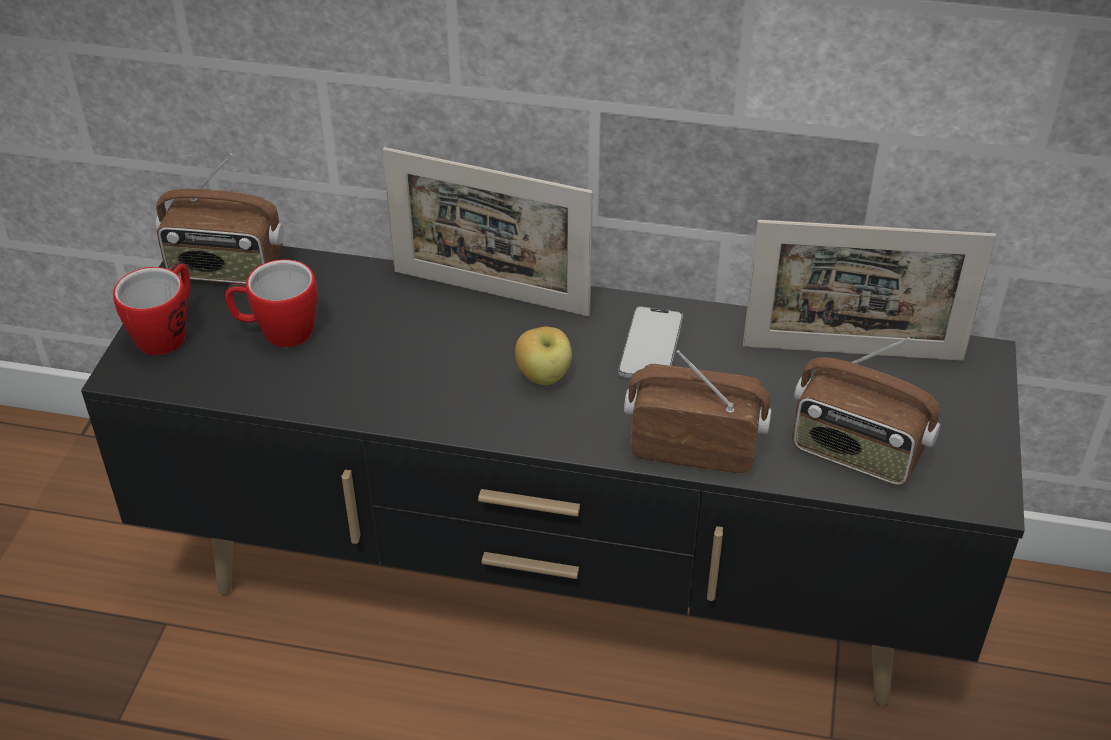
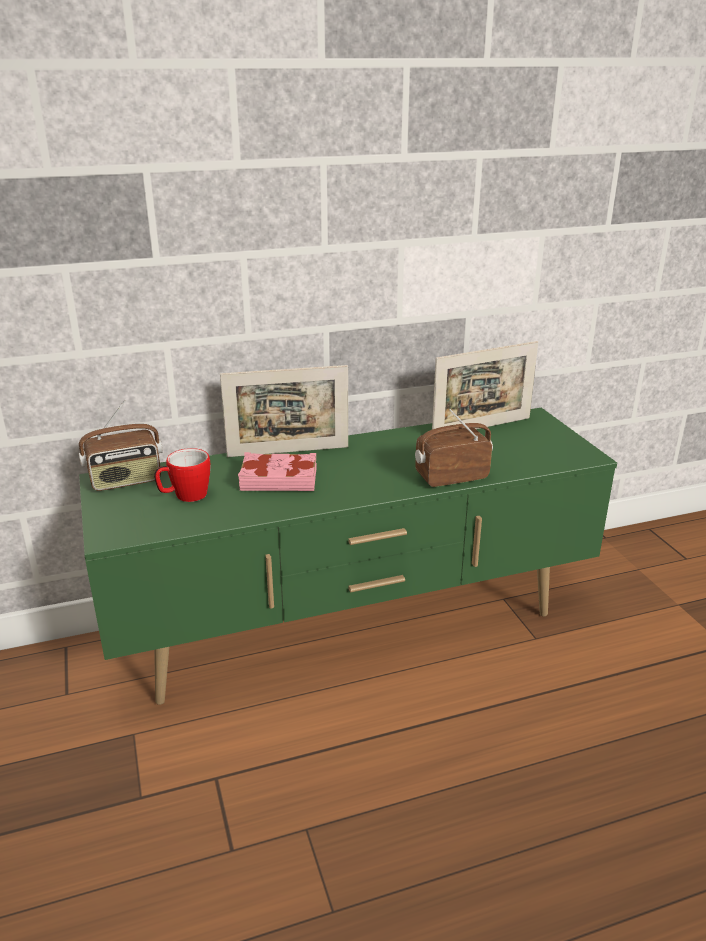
camera: 30 degrees left, 15 degrees down
black tv stand [81,246,1025,705] -> green tv stand [79,408,617,705]
mug [113,262,190,355] -> none
apple [515,327,572,385] -> none
phone [618,306,683,378] -> none
radio [792,337,941,486] -> none
none -> pink book [238,452,317,491]

